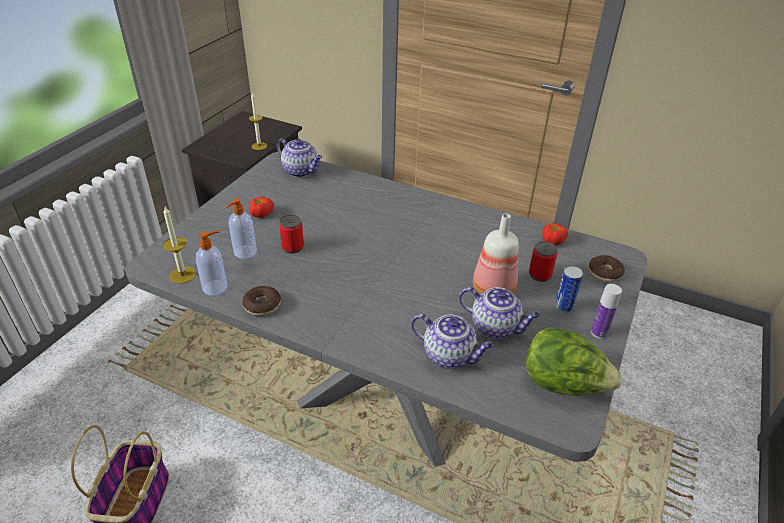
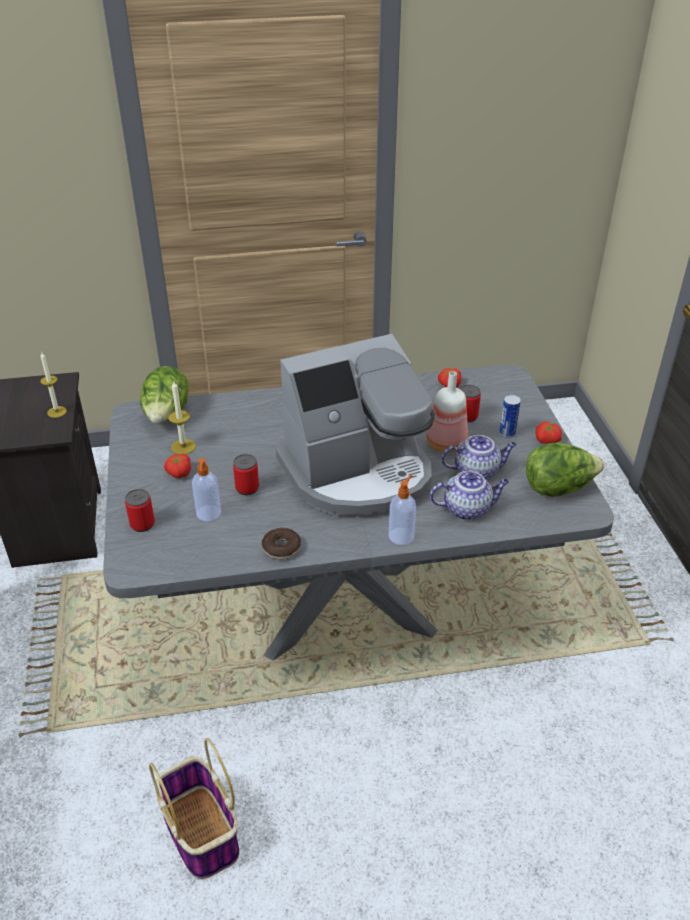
camera: 35 degrees left, 0 degrees up
candle [163,207,196,284] -> candle moved to [168,382,196,455]
soap dispenser [196,231,227,296] -> soap dispenser moved to [389,475,416,545]
teapot [276,138,323,177] -> lettuce [140,366,189,423]
donut [588,255,625,282] -> none
bottle [591,284,622,339] -> tomato [536,421,562,444]
none -> can [125,489,155,532]
none -> coffee machine [276,334,435,517]

